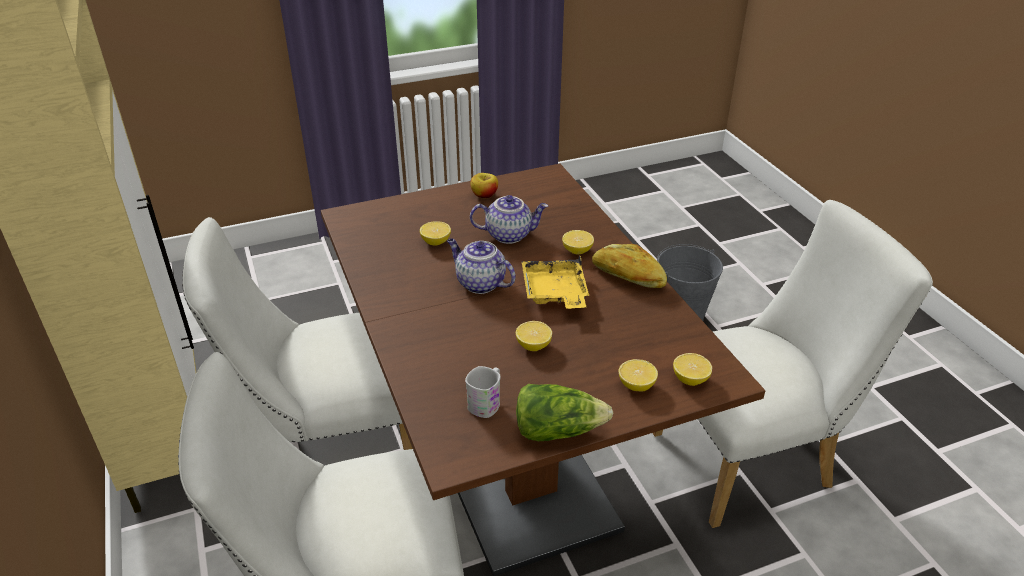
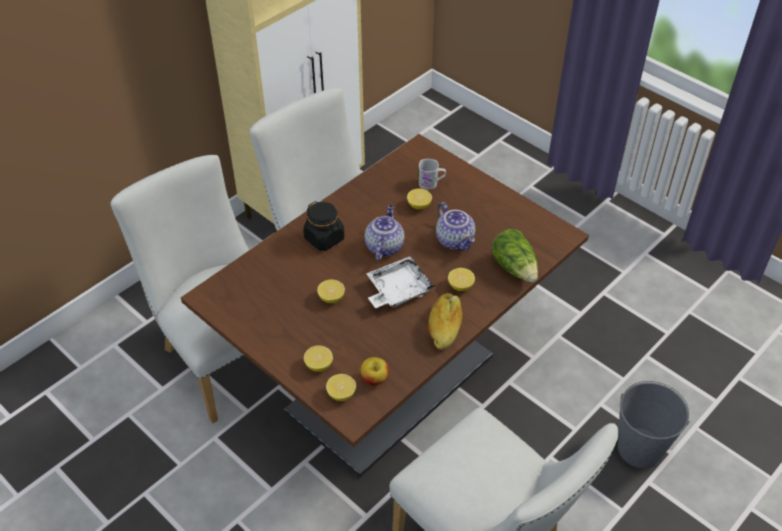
camera: 65 degrees right, 10 degrees up
white mug [465,366,501,418] -> white mug moved to [419,159,446,189]
apple [470,173,498,198] -> apple moved to [360,357,389,385]
lettuce [516,384,613,441] -> lettuce moved to [492,229,538,282]
yellow tray [522,256,589,309] -> white tray [366,256,435,308]
none -> black jar [303,201,344,251]

